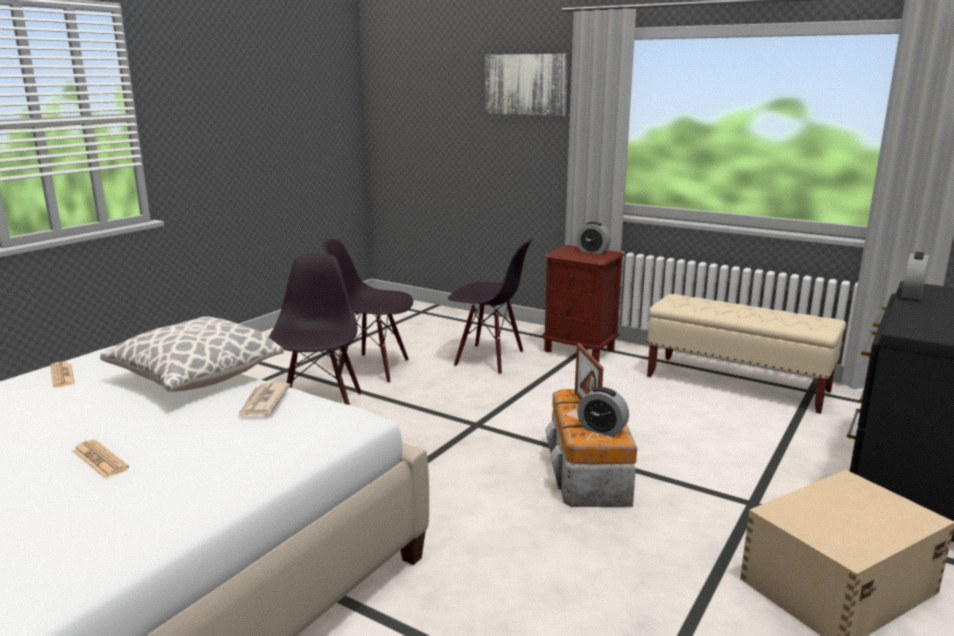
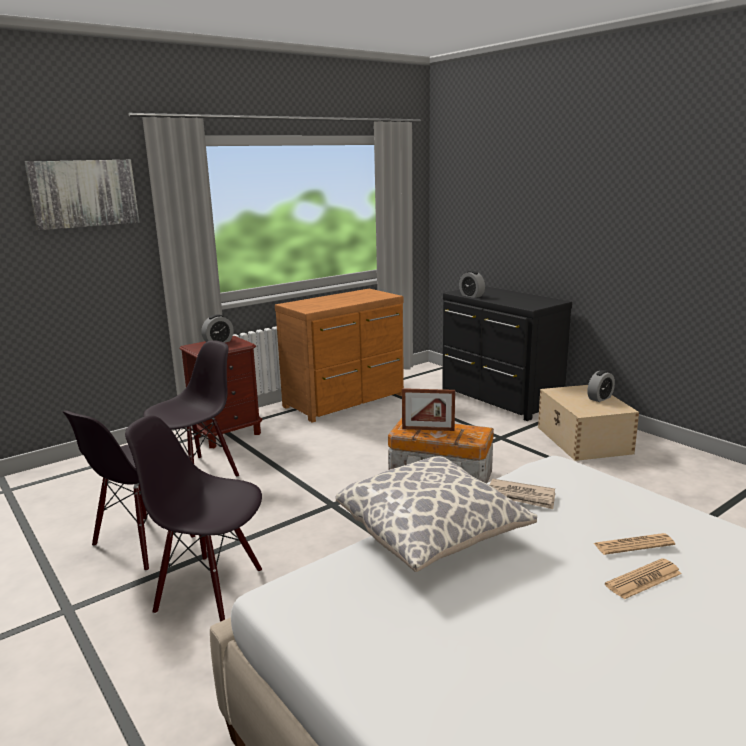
camera: 70 degrees left, 0 degrees up
newspaper [51,361,75,387] -> newspaper moved to [594,533,675,555]
alarm clock [578,387,629,437] -> alarm clock moved to [587,370,615,402]
beige bench [647,294,846,414] -> brown dresser [275,289,404,423]

